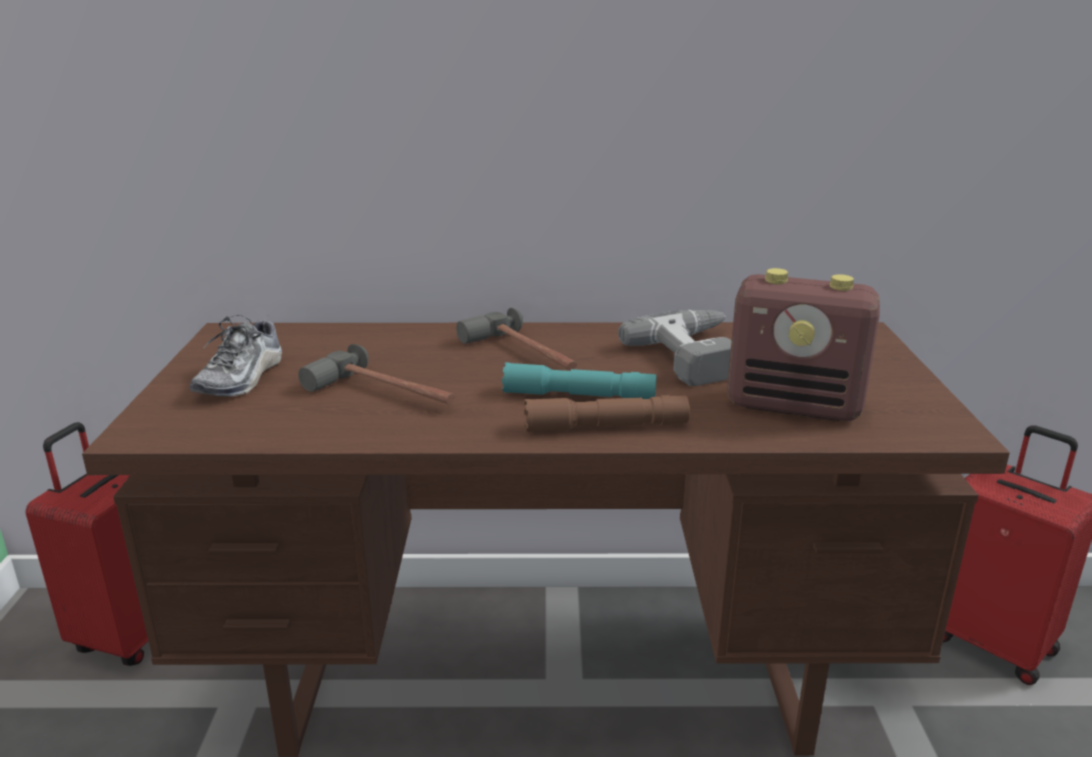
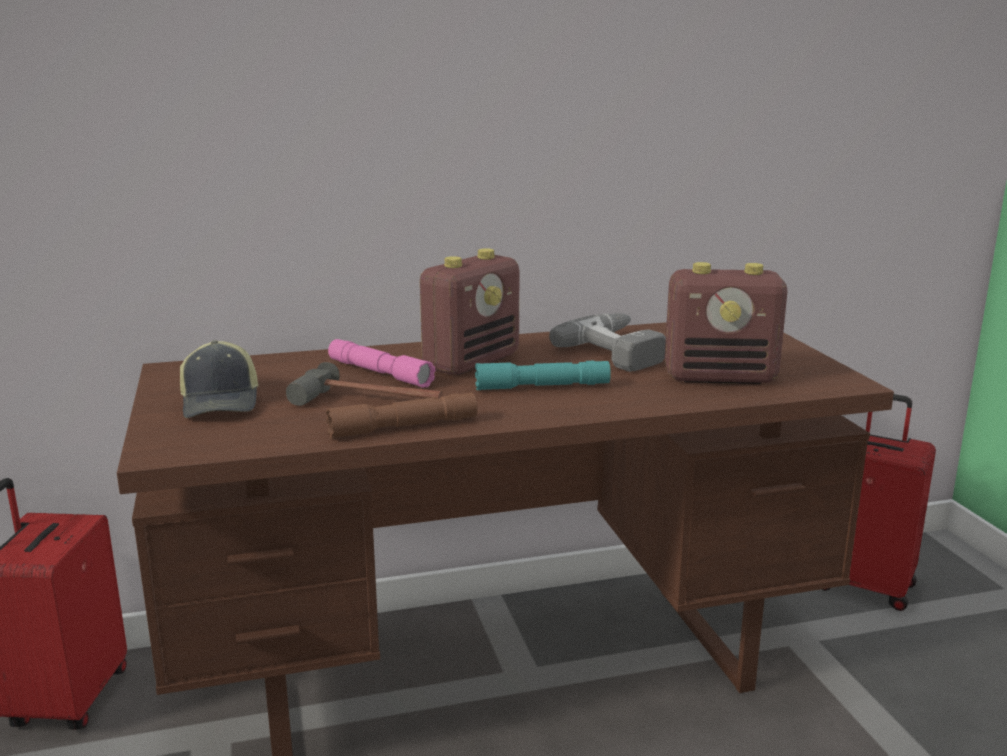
camera: 15 degrees left, 5 degrees down
shoe [190,314,282,397] -> cap [180,340,259,418]
hammer [456,308,577,370] -> radio [420,248,519,375]
brown flashlight [524,395,690,432] -> brown flashlight moved to [326,393,477,439]
none -> pink flashlight [328,339,436,388]

